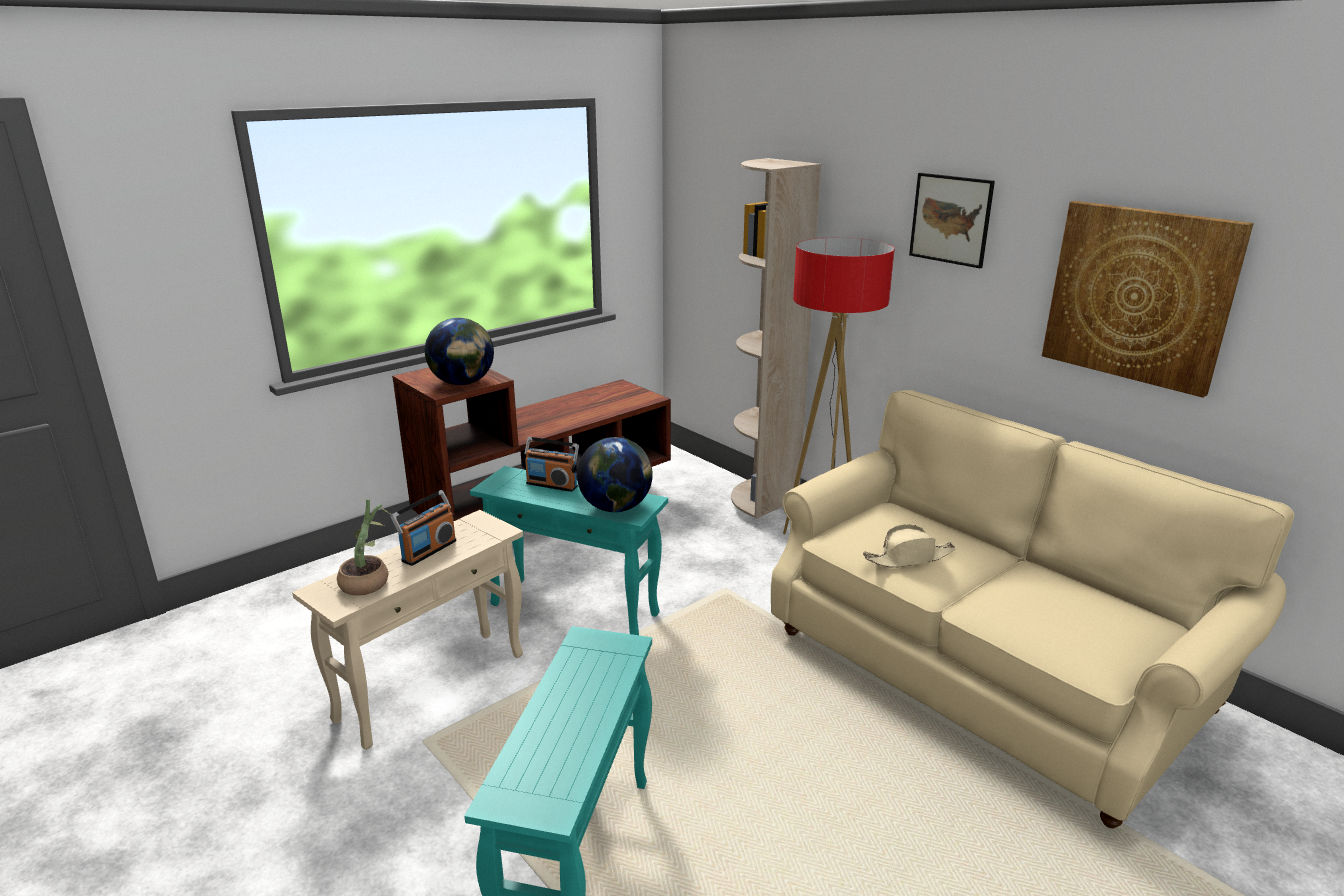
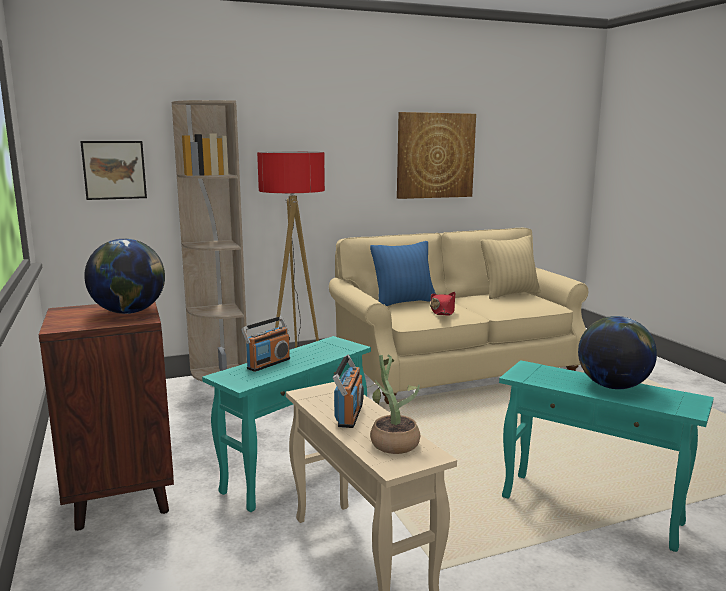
camera: 70 degrees left, 10 degrees down
radio [391,490,456,566] -> radio turned 45 degrees clockwise [333,355,364,428]
globe [577,437,653,512] -> globe moved to [578,316,657,389]
beige hat [863,524,956,568] -> red hat [430,292,455,316]
picture [909,173,995,268] -> picture moved to [80,141,147,200]
none -> blue pillow [370,241,436,306]
none -> beige pillow [481,236,541,299]

